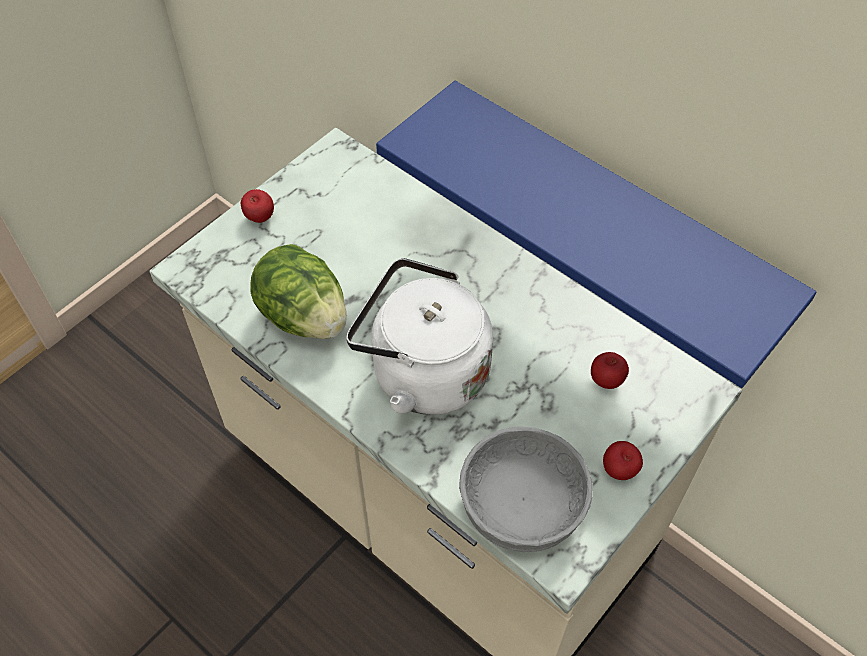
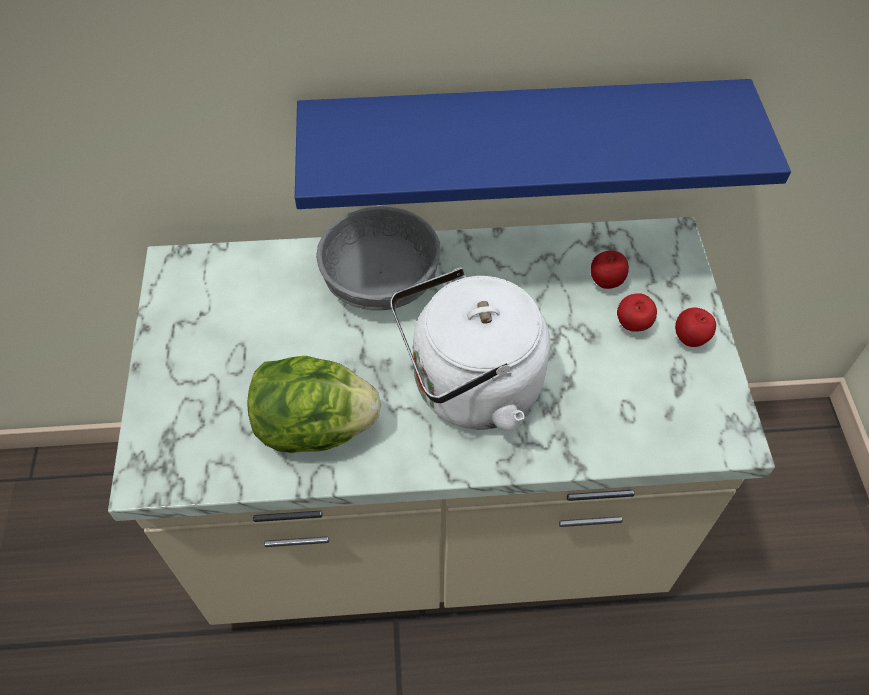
camera: 45 degrees left, 0 degrees up
apple [241,189,274,223] -> apple moved to [617,293,657,332]
grey bowl [459,426,593,552] -> grey bowl moved to [316,206,440,310]

